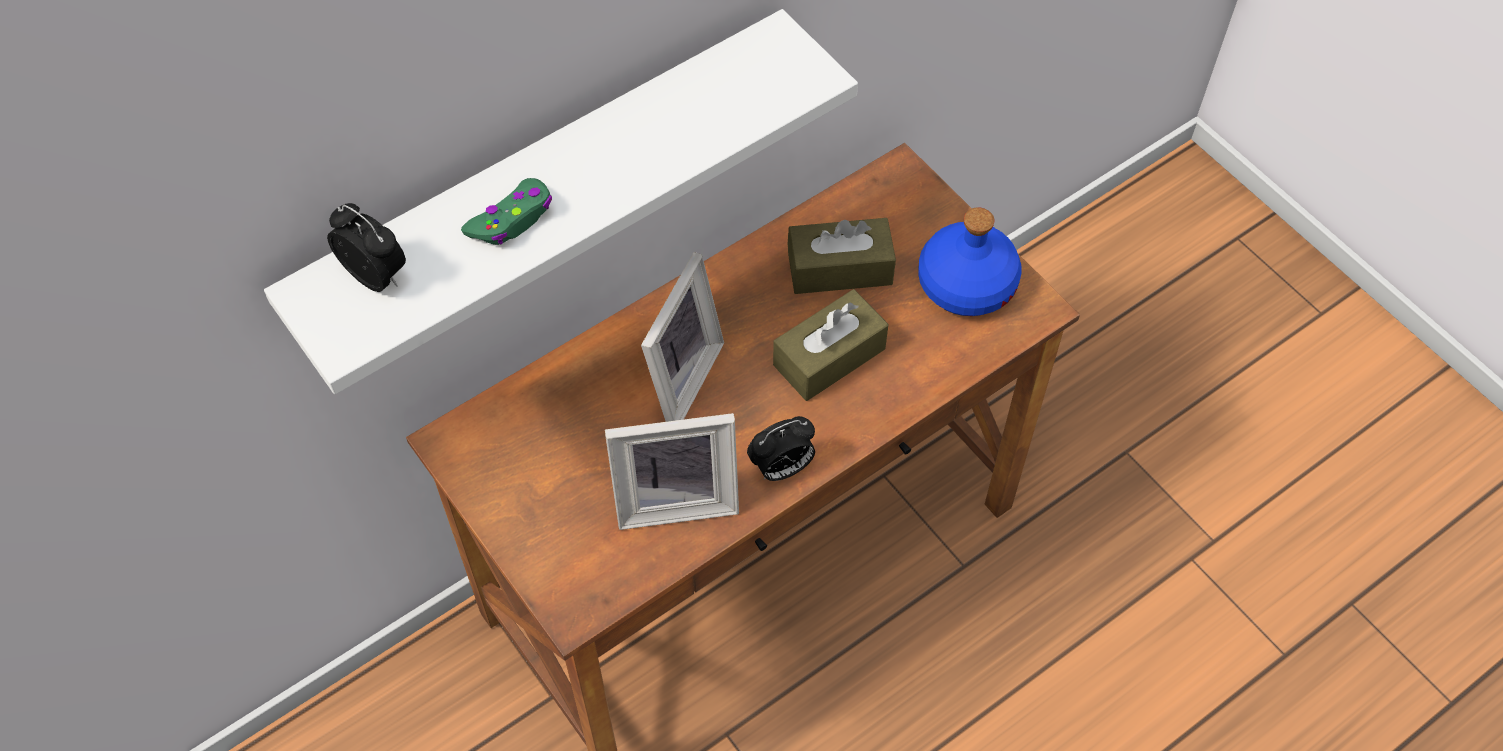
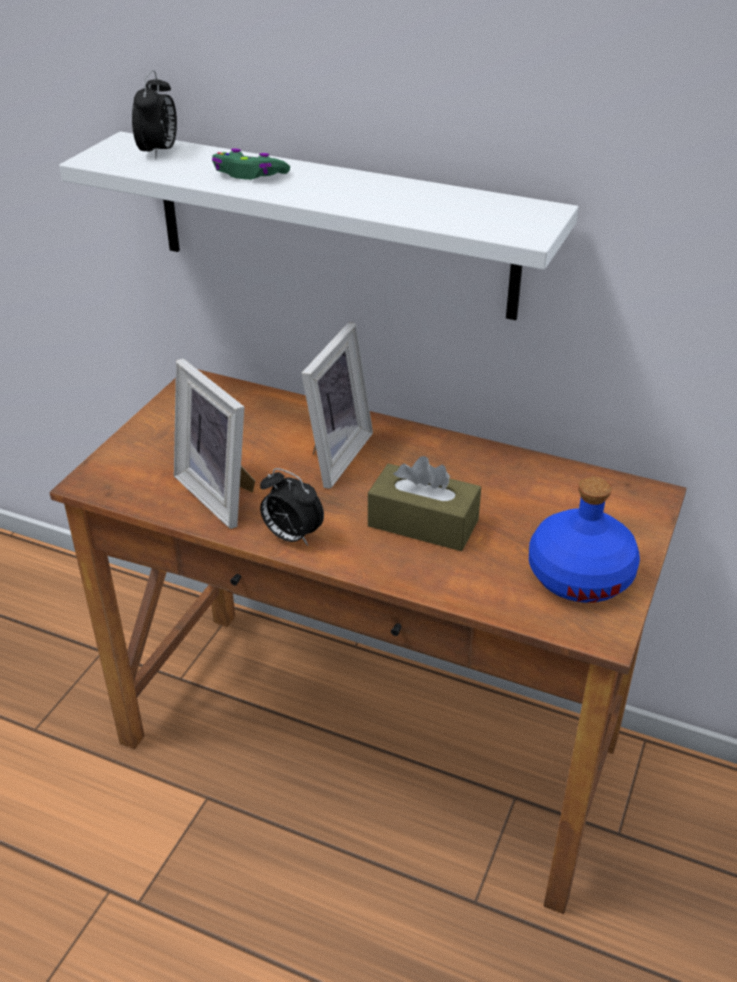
camera: 60 degrees right, 20 degrees down
picture frame [641,252,724,422] -> picture frame turned 60 degrees counterclockwise [301,322,373,489]
brown tissue box [787,218,896,294] -> none

